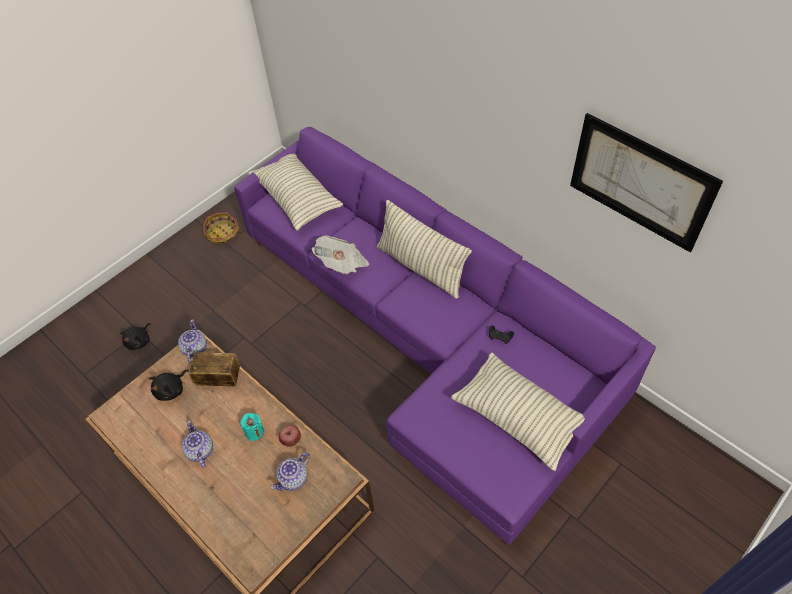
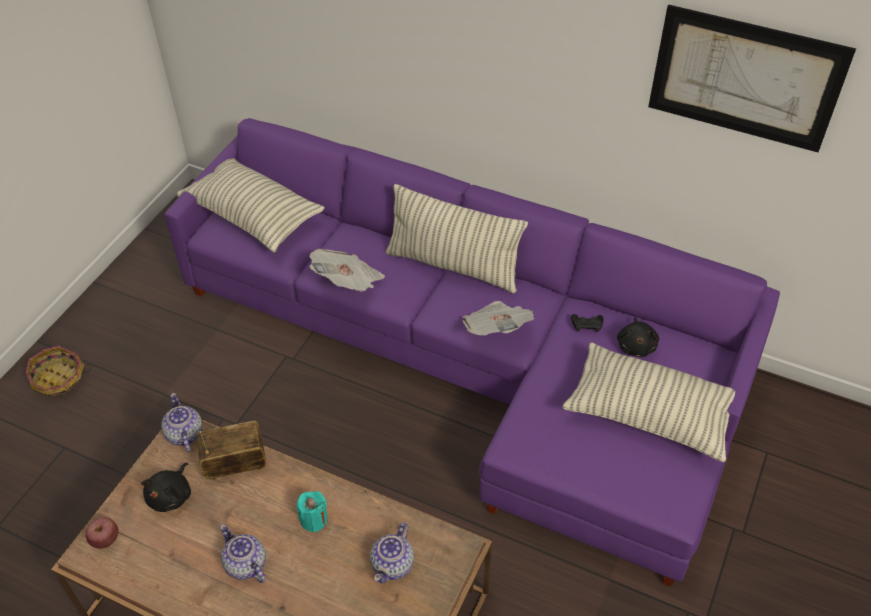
camera: 20 degrees left, 5 degrees down
black plush toy [120,323,151,350] -> black plush toy moved to [617,317,659,357]
basket [203,212,244,244] -> basket moved to [26,346,92,397]
apple [279,425,301,447] -> apple moved to [86,517,119,549]
none -> newspaper [463,301,534,336]

